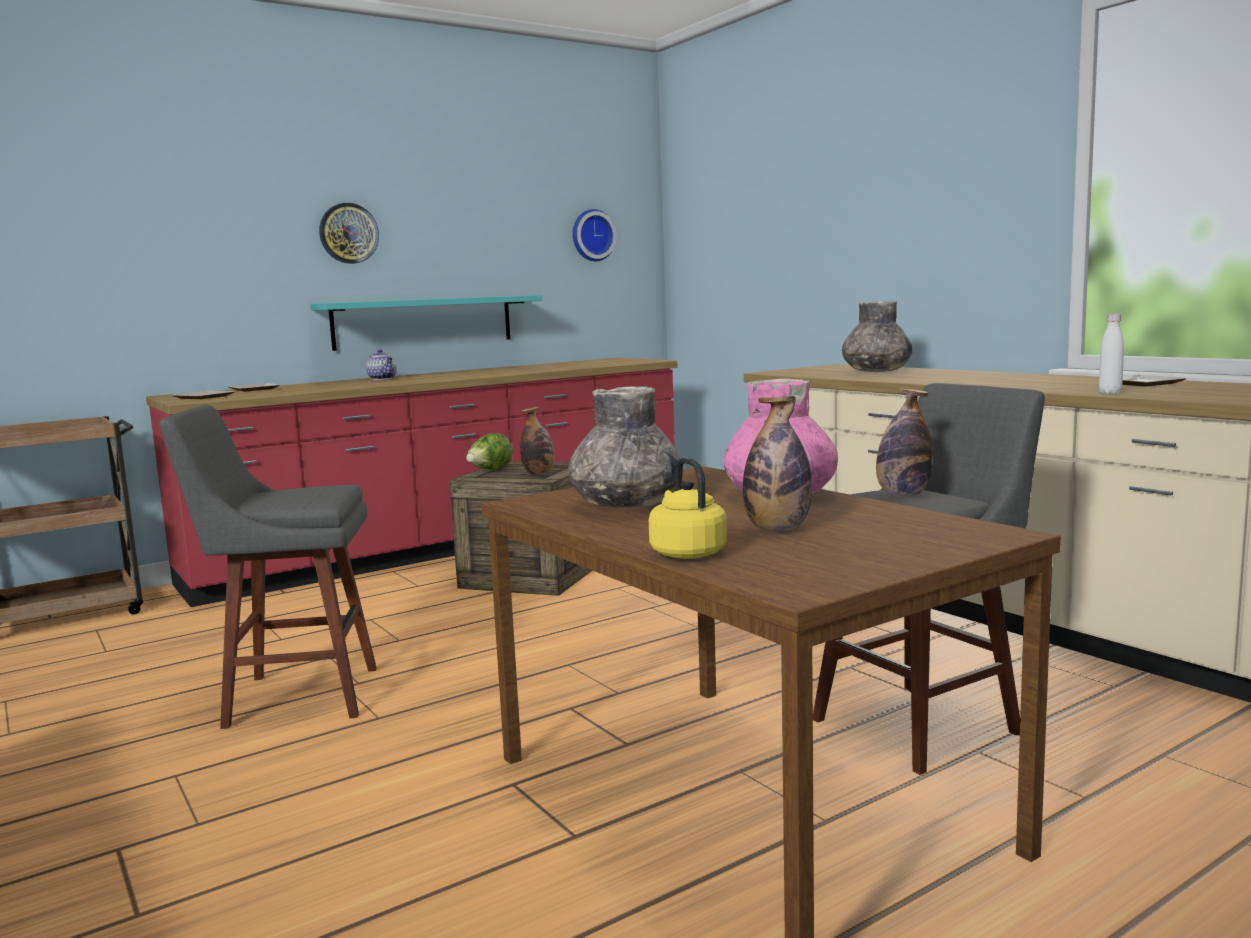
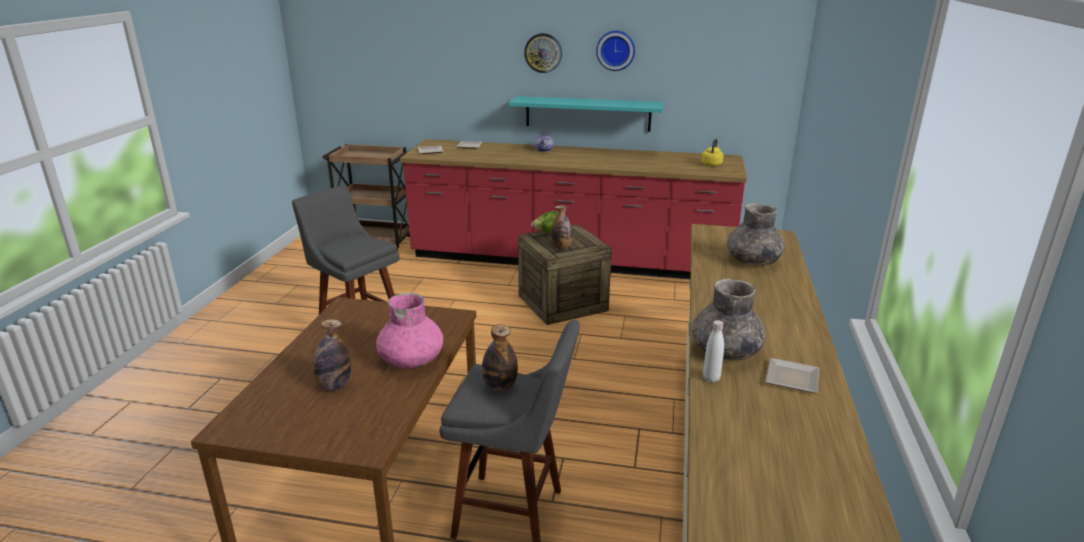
camera: 45 degrees right, 15 degrees up
grey vase [568,386,683,508] -> grey vase moved to [692,279,766,361]
wall clock [573,209,616,261] -> wall clock moved to [596,31,635,71]
yellow kettle [649,458,727,559] -> yellow kettle moved to [701,138,723,166]

